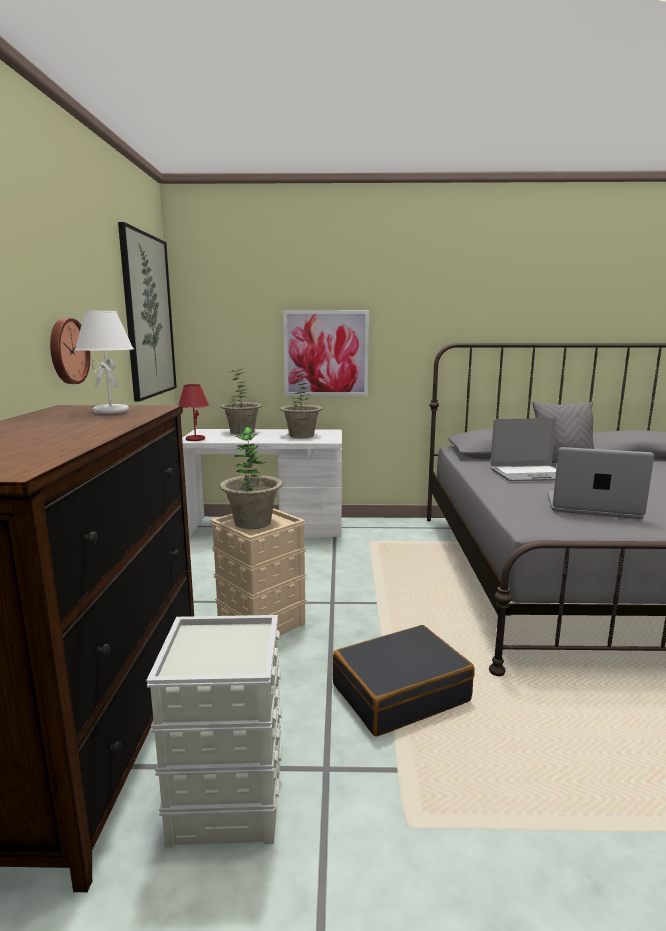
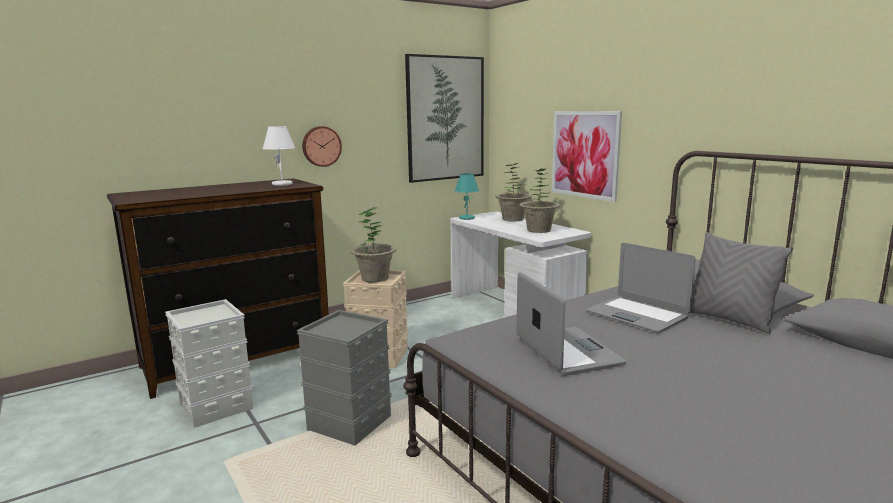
camera: 55 degrees right, 0 degrees up
red table lamp [178,384,209,441] -> turquoise table lamp [455,173,479,220]
black suitcase [333,625,474,737] -> grey storage box [297,310,392,446]

